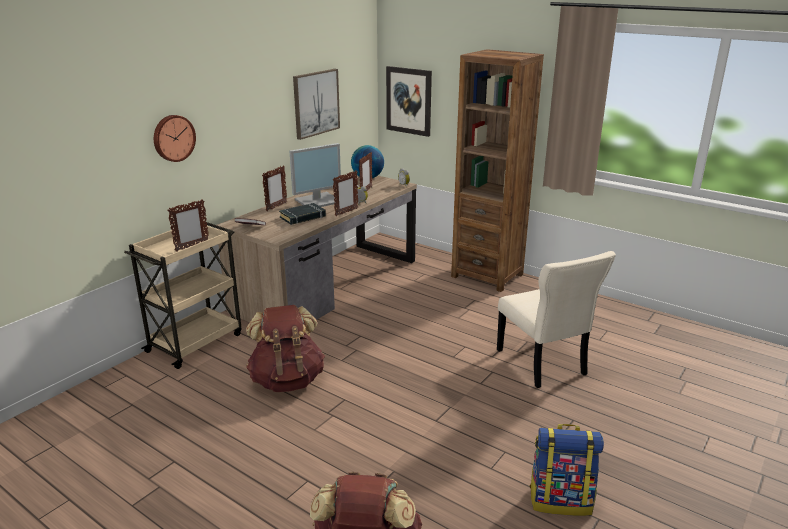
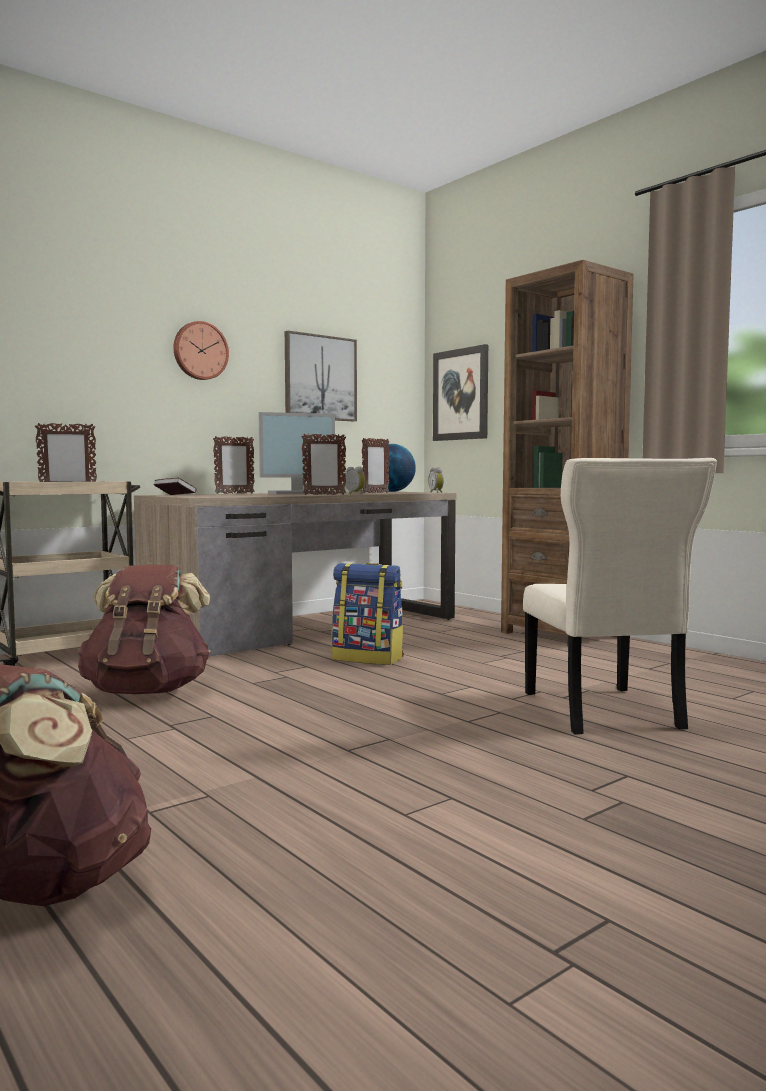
camera: 15 degrees right, 20 degrees down
wall clock [154,115,196,162] -> wall clock moved to [173,321,229,380]
black book [279,203,326,225] -> none
backpack [529,424,604,516] -> backpack moved to [332,563,404,665]

